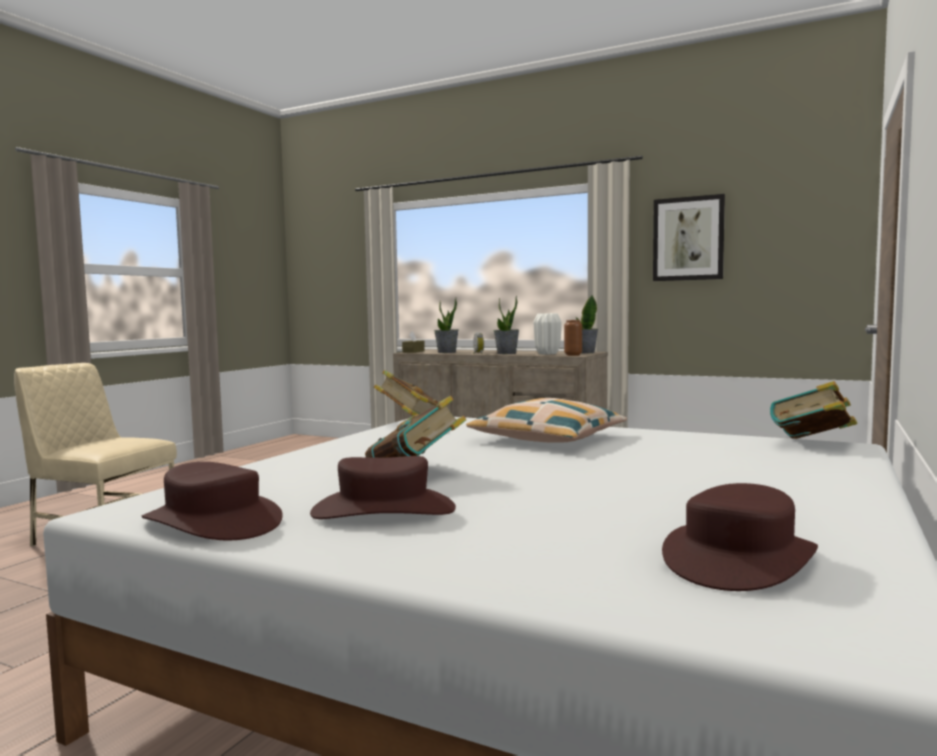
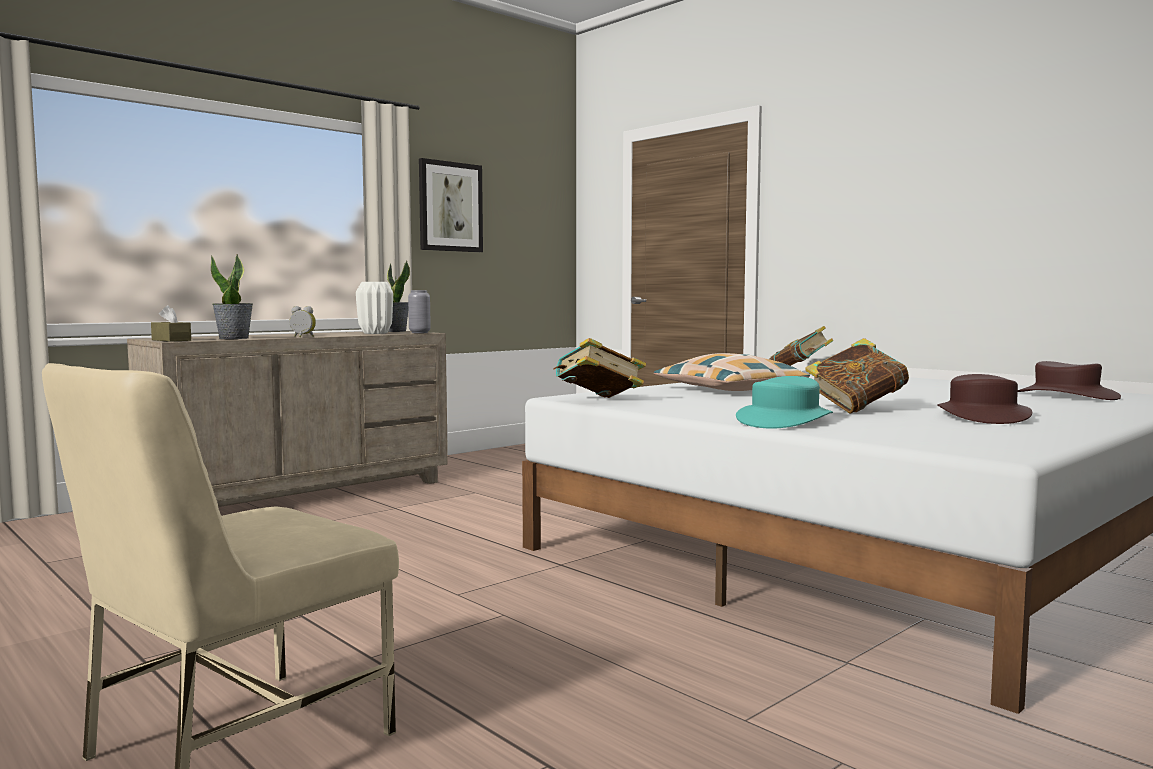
camera: 70 degrees left, 0 degrees up
brown hat [142,462,283,540] -> none
potted plant [494,296,519,354] -> none
brown vase [564,320,582,356] -> grey vase [408,290,431,333]
none -> turquoise hat [736,376,833,429]

